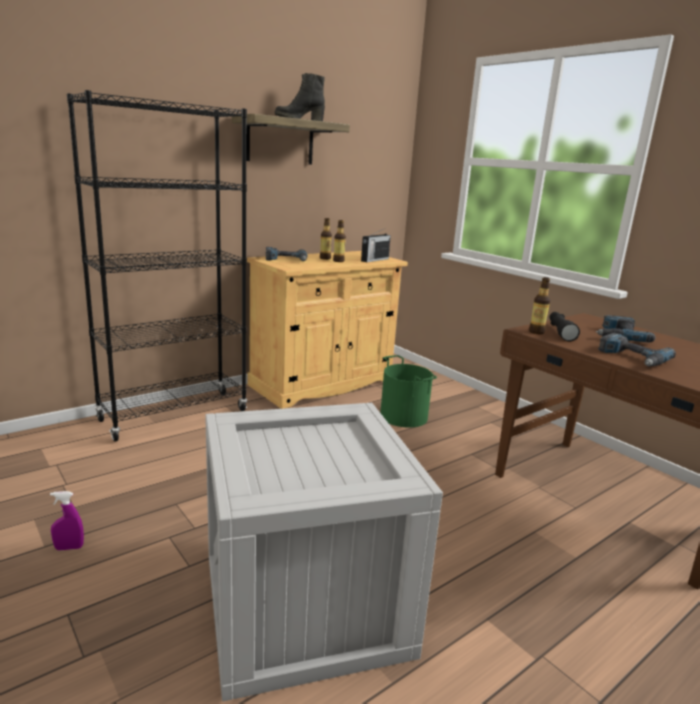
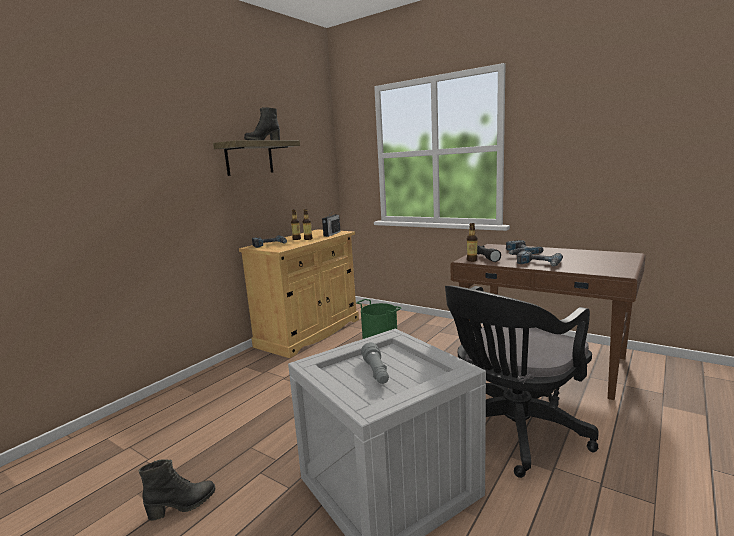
camera: 15 degrees left, 5 degrees down
purple spray bottle [50,491,84,551] -> black boot [139,459,215,521]
black bookcase [67,90,247,442] -> none
none -> grey flashlight [361,342,389,384]
none -> black office chair [445,286,599,478]

